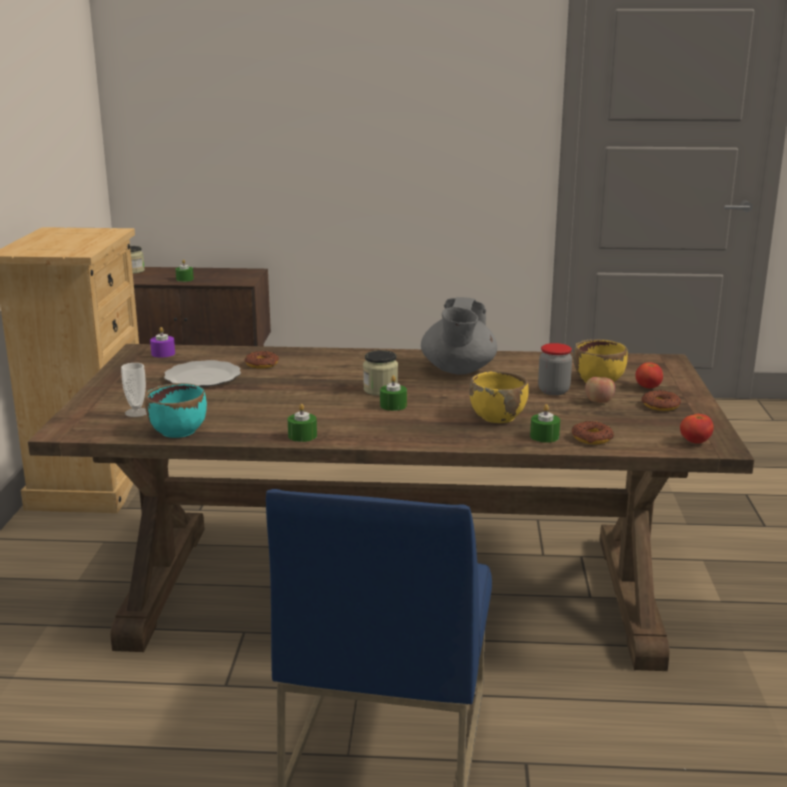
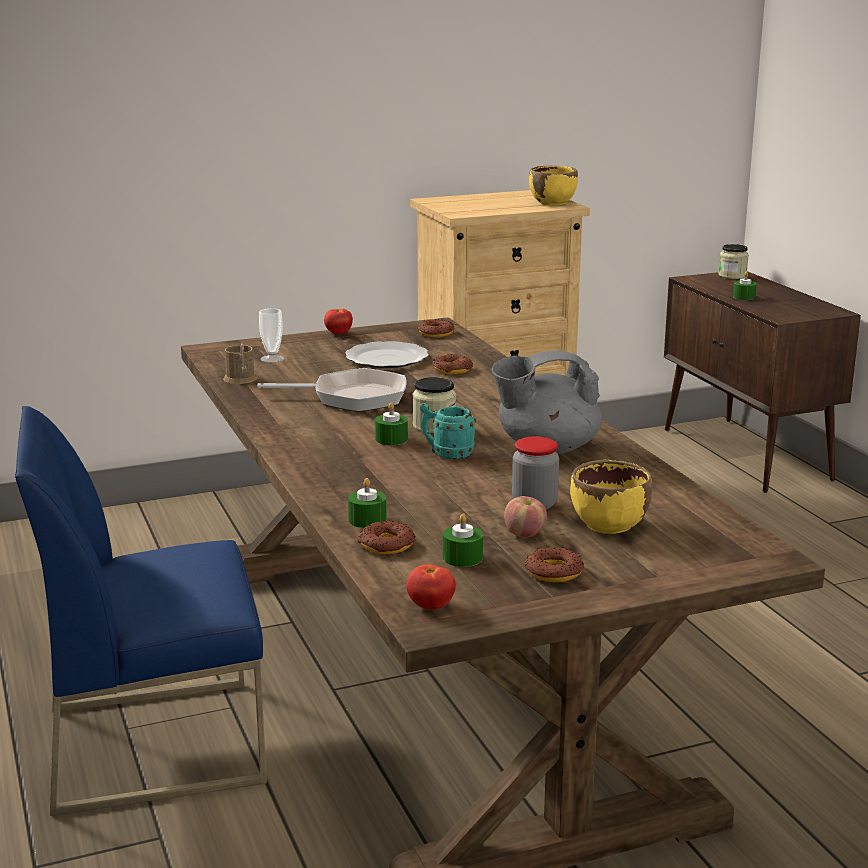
camera: 65 degrees right, 0 degrees up
turquoise bowl [145,383,207,438] -> brown mug [223,344,257,384]
purple candle [150,327,175,358] -> donut [418,319,454,337]
green candle [288,404,317,442] -> green candle moved to [443,513,483,567]
yellow bowl [470,371,528,423] -> yellow bowl moved to [529,166,578,205]
tomato [635,362,663,388] -> tomato moved to [324,309,353,334]
none -> frying pan [257,368,406,412]
none -> turquoise mug [420,403,476,459]

